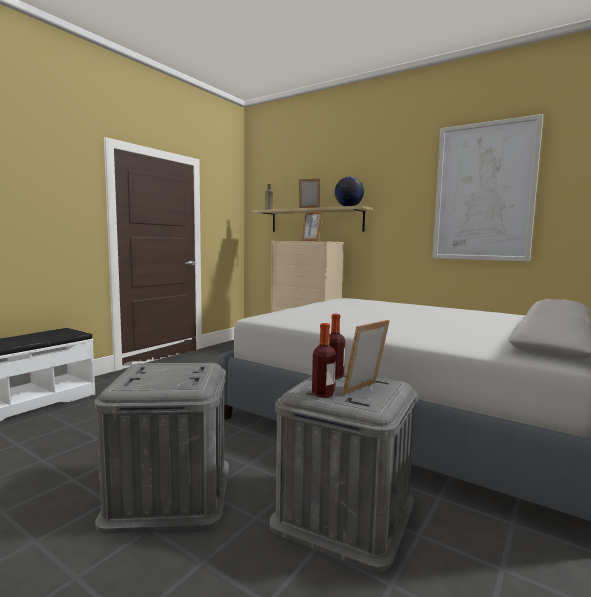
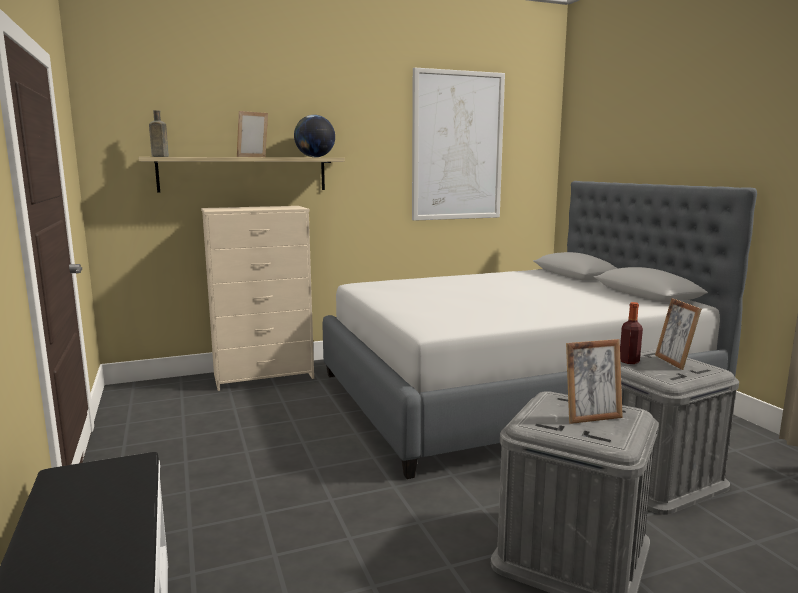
camera: 55 degrees left, 5 degrees up
picture frame [301,212,323,241] -> picture frame moved to [566,339,623,424]
bottle [312,323,336,397] -> none

